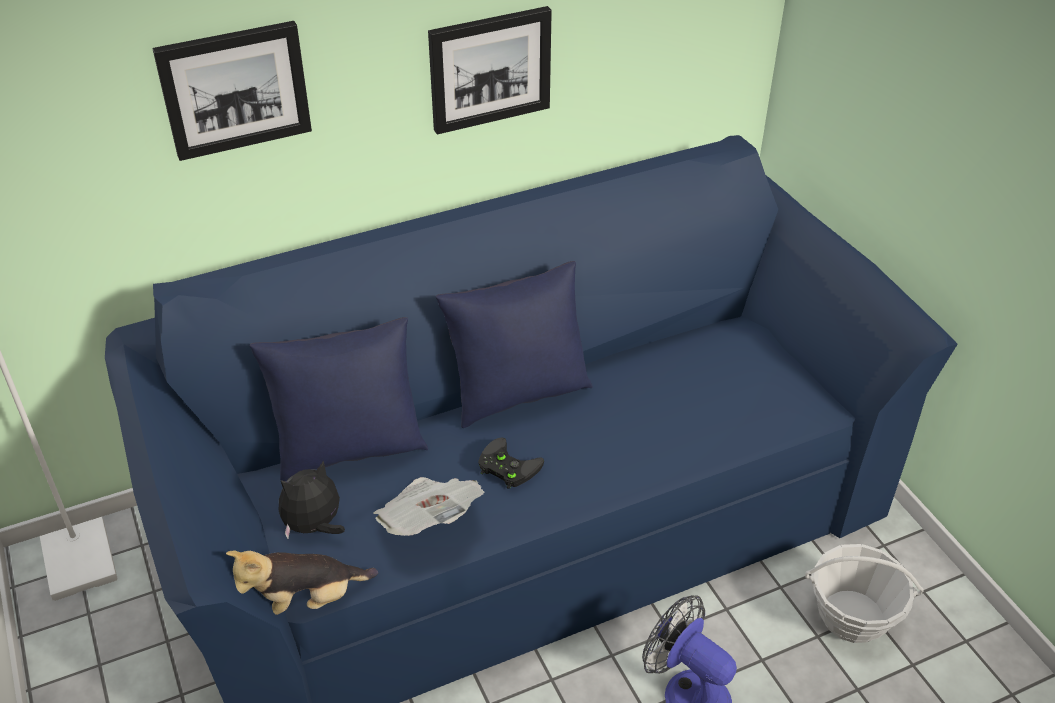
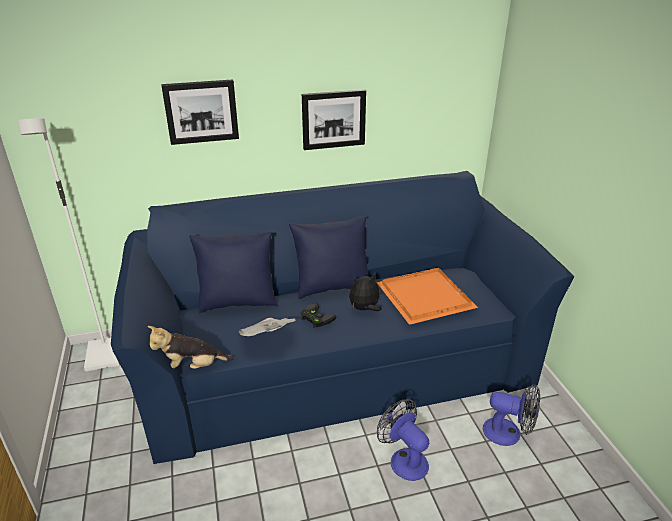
camera: 10 degrees right, 10 degrees down
plush toy [279,460,345,539] -> plush toy moved to [349,273,382,311]
basket [805,544,924,643] -> fan [483,384,540,446]
none -> orange tray [376,268,478,325]

